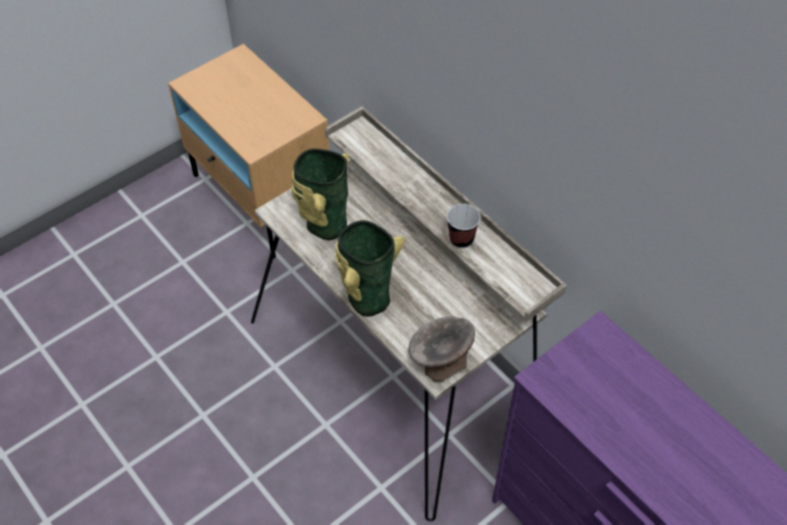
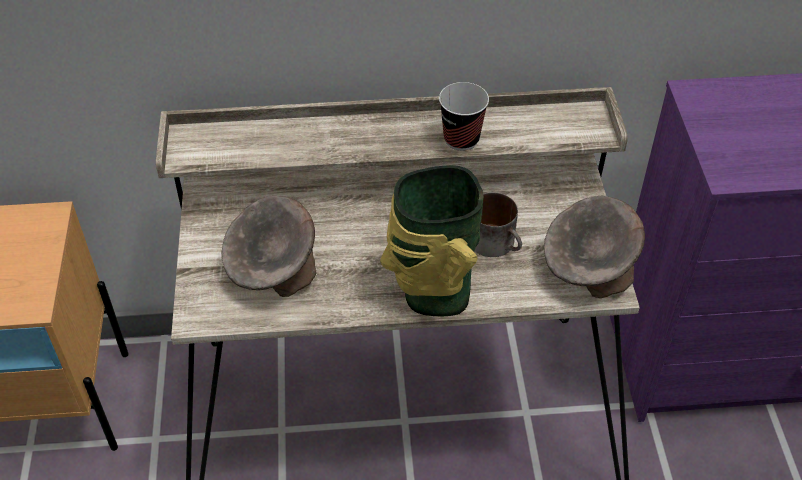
camera: 55 degrees left, 5 degrees down
vase [292,149,349,240] -> grey bowl [222,196,317,297]
none -> mug [475,192,522,257]

